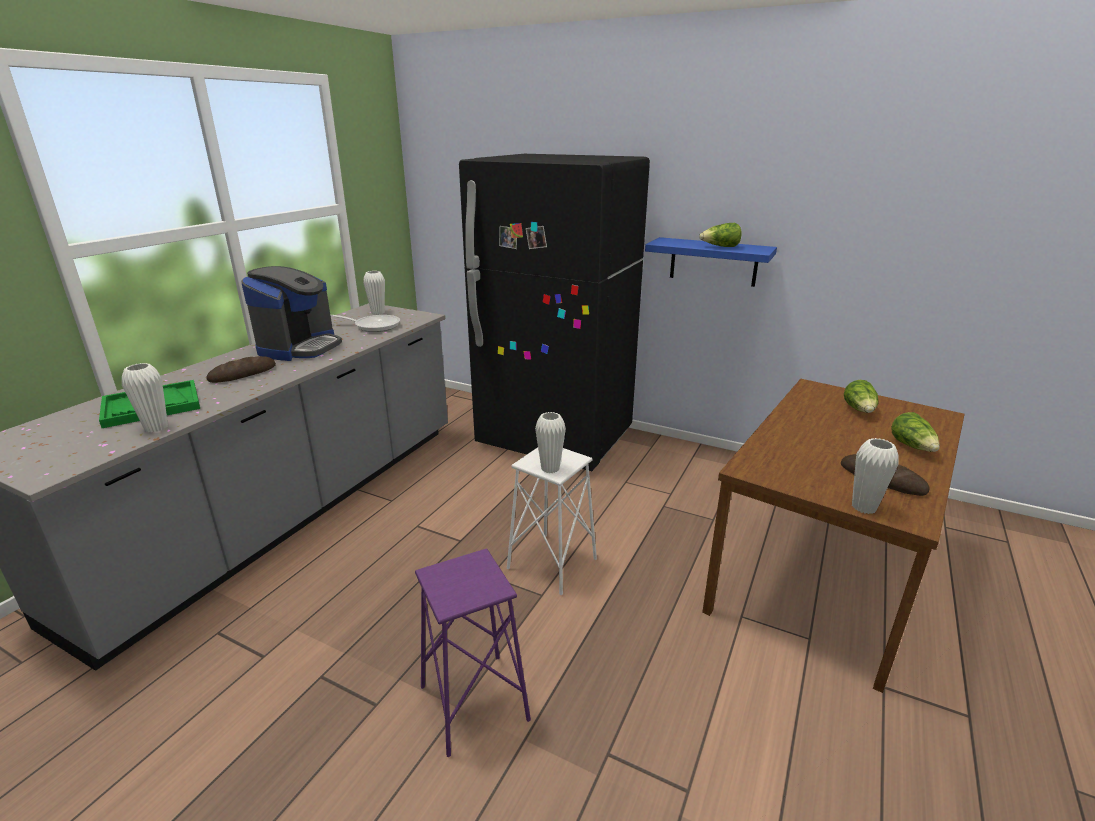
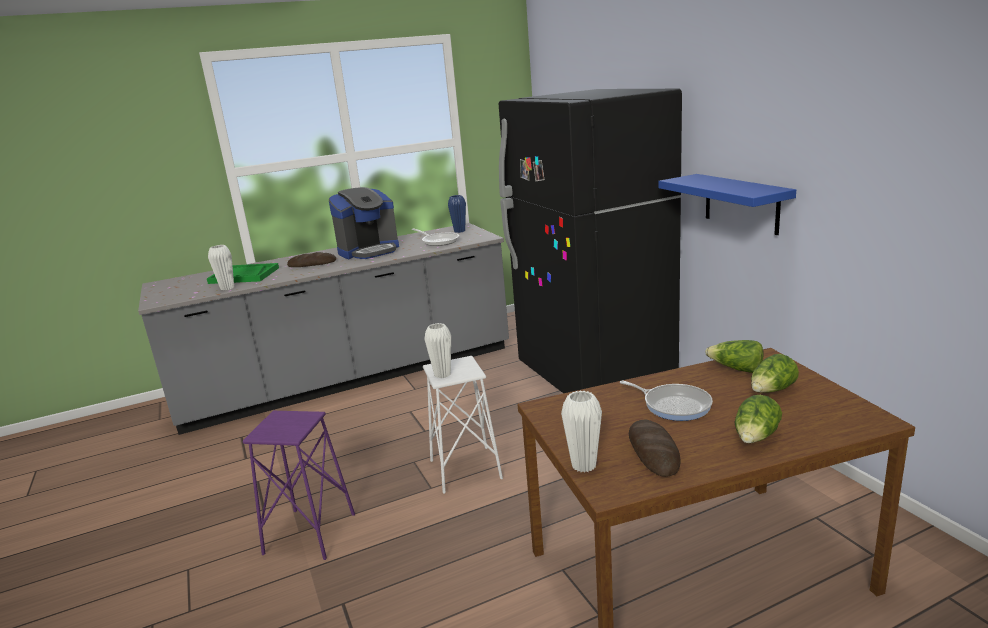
camera: 40 degrees right, 5 degrees down
white vase [363,271,385,315] -> blue vase [448,195,466,233]
lettuce [699,223,742,247] -> lettuce moved to [705,340,764,373]
none -> frying pan [620,381,713,421]

